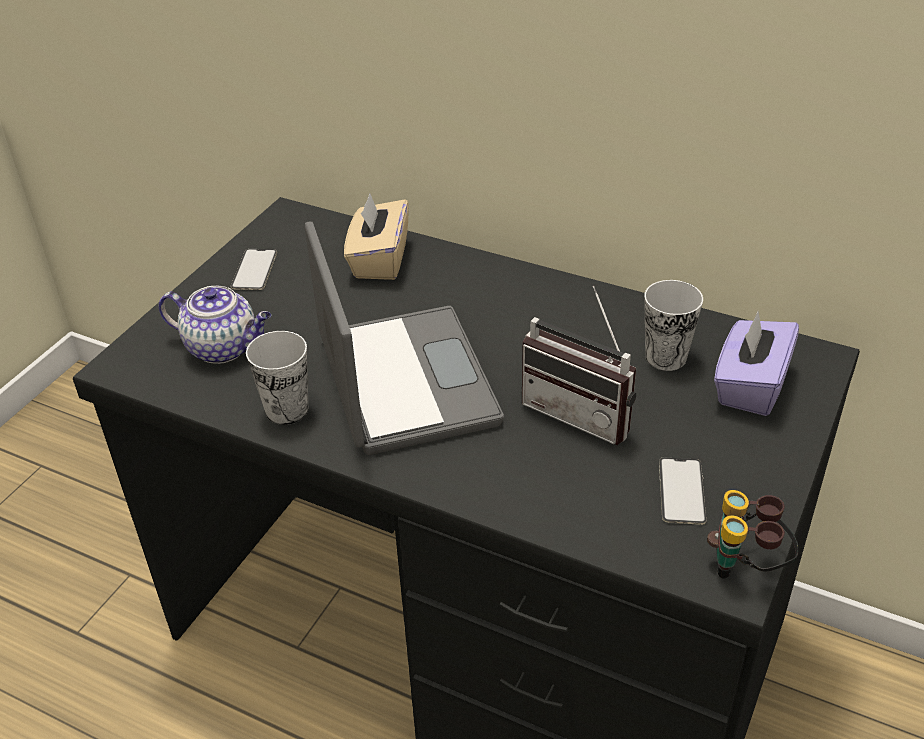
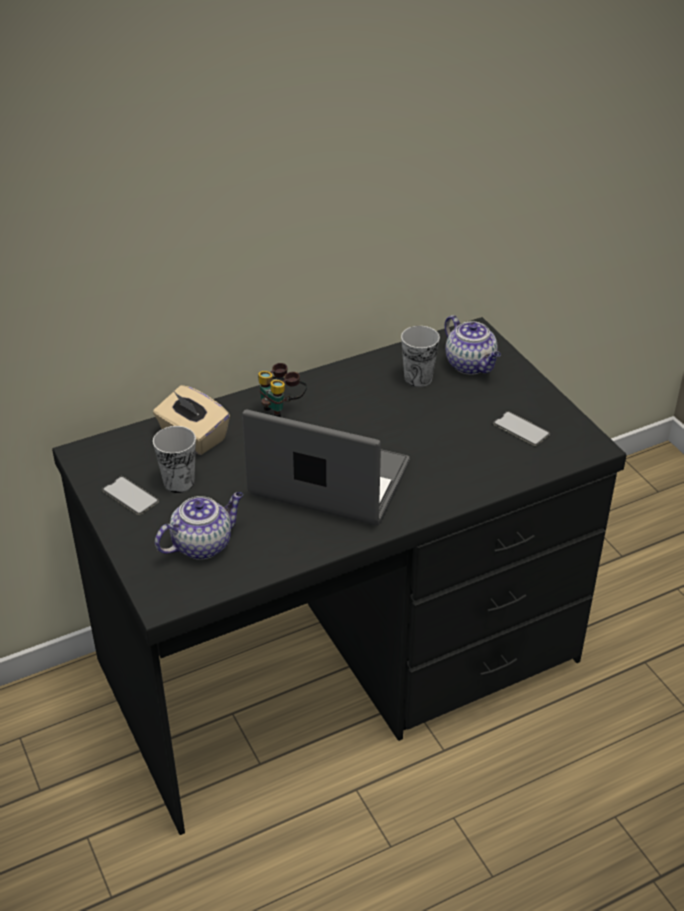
camera: 55 degrees left, 0 degrees up
cup [246,331,308,425] -> cup moved to [153,426,196,493]
radio [522,286,636,445] -> none
binoculars [707,490,799,578] -> binoculars moved to [258,363,307,417]
purple tissue box [714,311,799,416] -> teapot [445,315,501,375]

